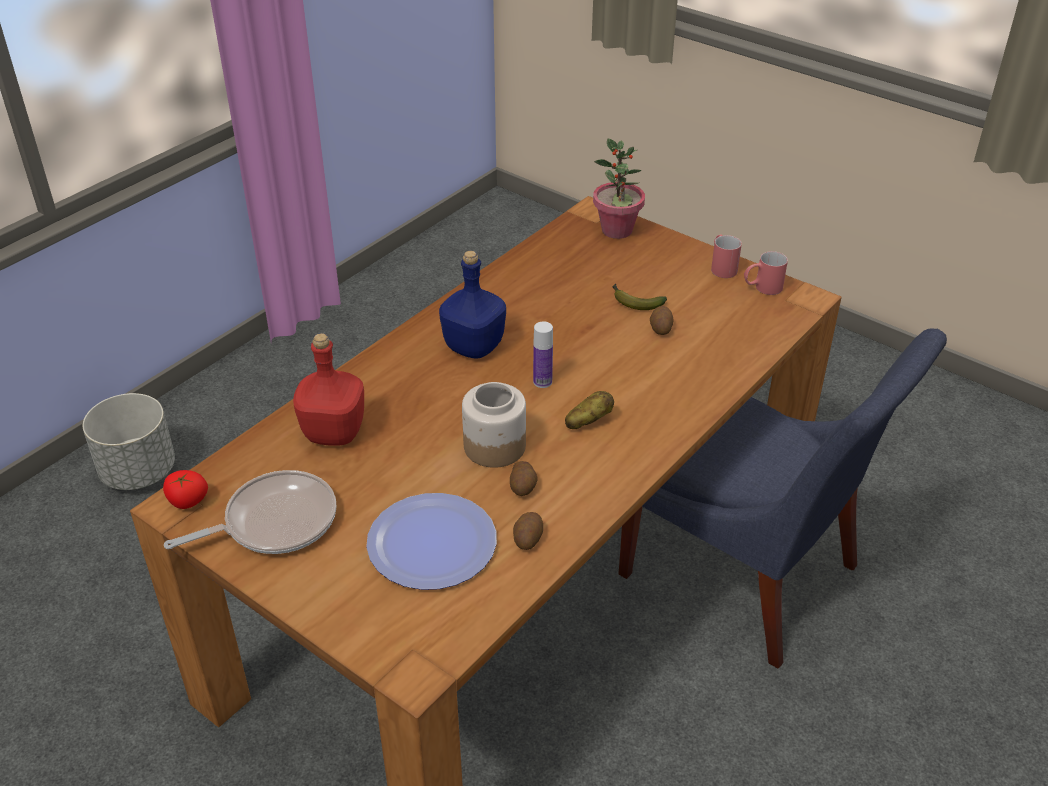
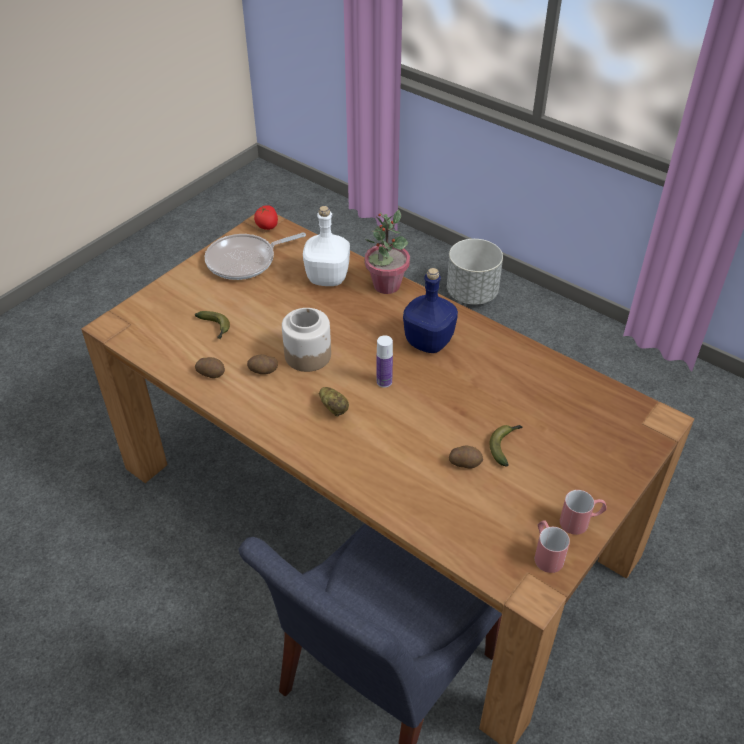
camera: 90 degrees right, 5 degrees up
frying pan [164,470,336,554] -> frying pan turned 90 degrees clockwise [205,232,306,280]
red bottle [293,333,364,446] -> white bottle [303,206,350,286]
plate [366,493,497,590] -> banana [195,311,230,339]
potted plant [593,138,645,239] -> potted plant moved to [365,210,410,294]

